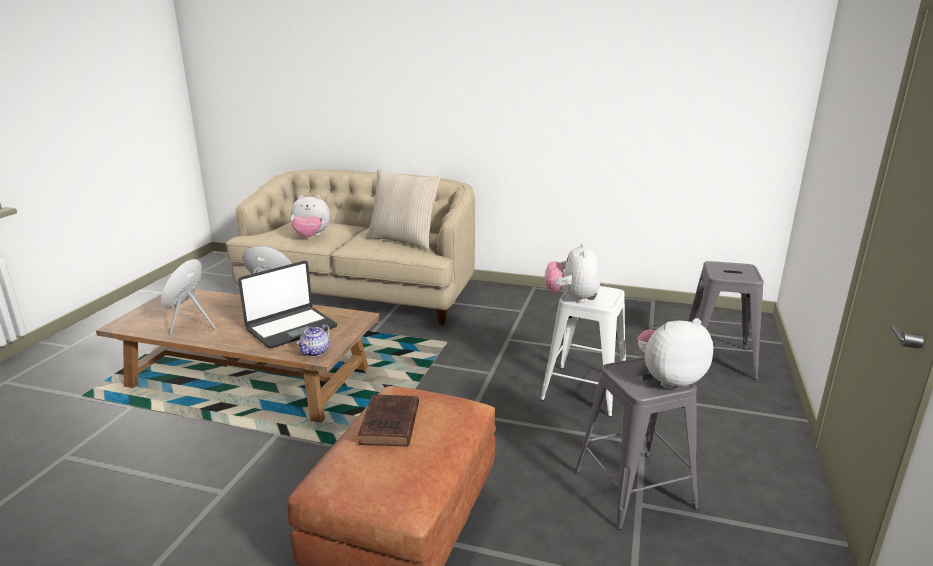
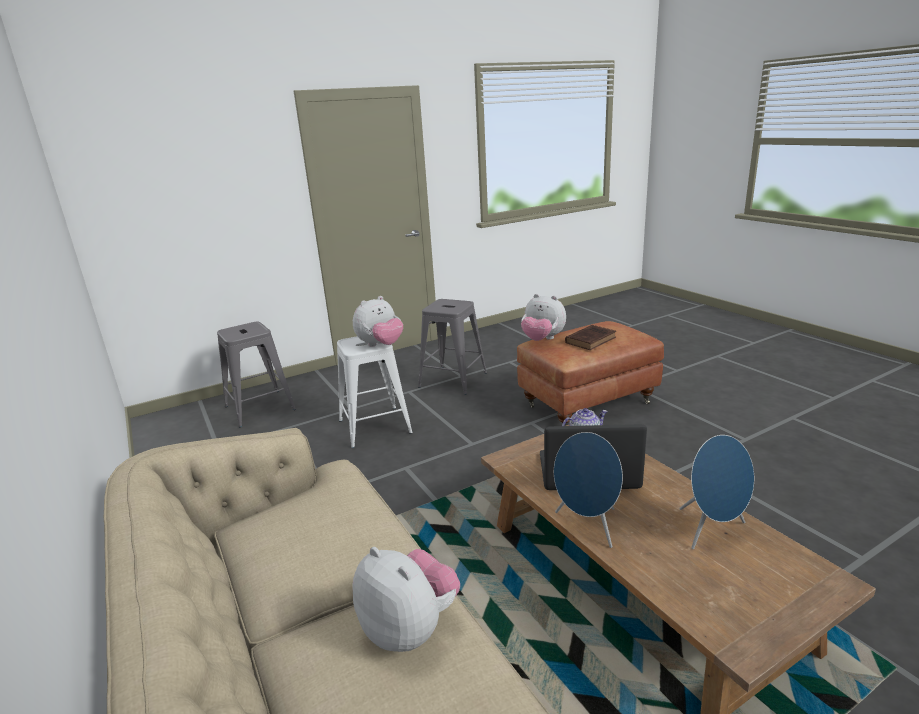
camera: 135 degrees left, 0 degrees up
beige pillow [366,169,441,250] -> none
plush toy [637,318,713,389] -> plush toy moved to [521,294,566,341]

